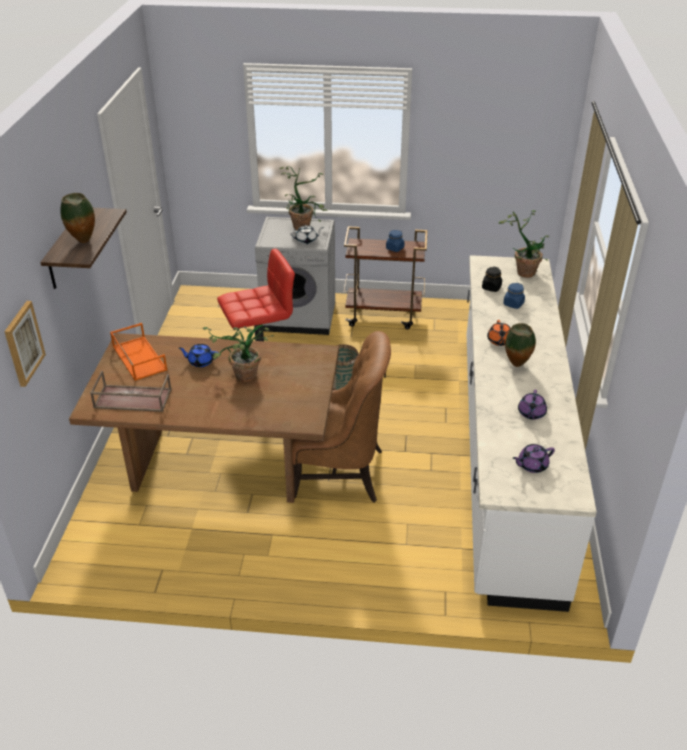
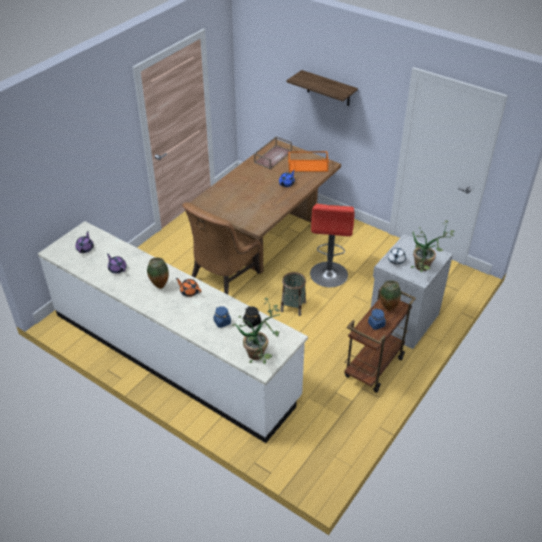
camera: 120 degrees right, 5 degrees up
picture [4,301,46,387] -> none
vase [60,193,95,243] -> vase moved to [380,280,401,311]
potted plant [202,324,274,382] -> none

